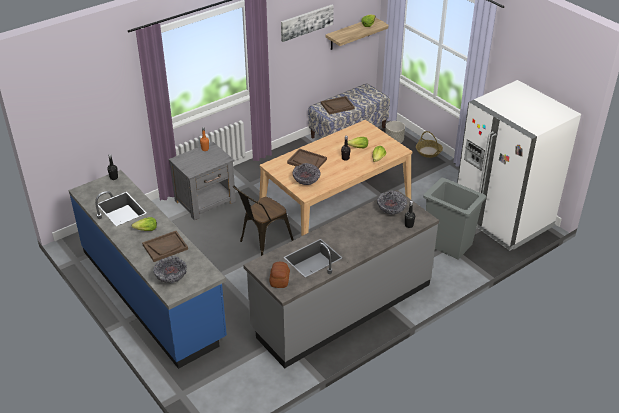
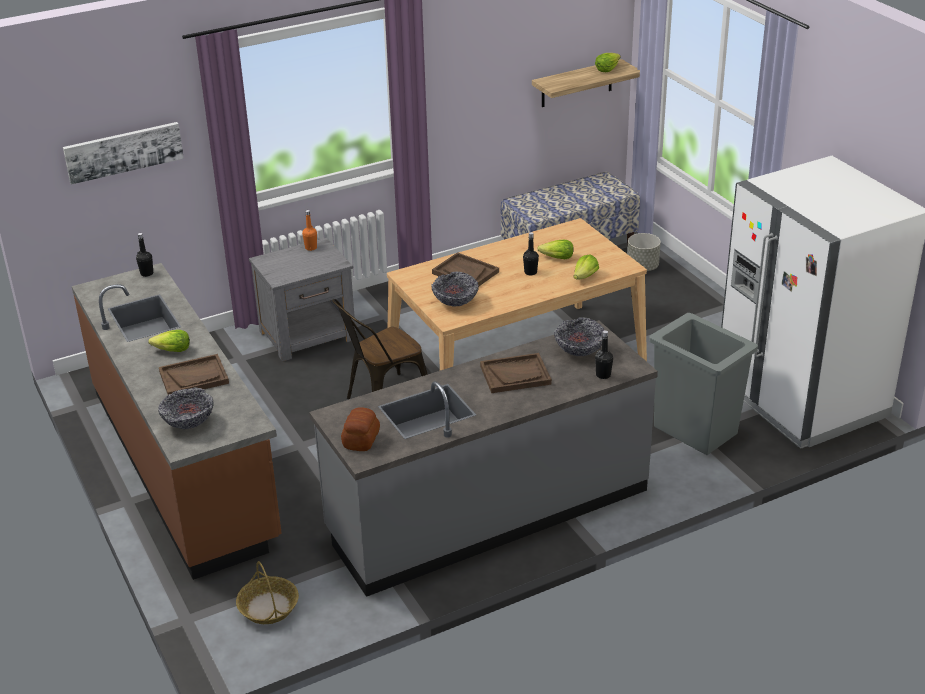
camera: 10 degrees right, 5 degrees down
blue counter [69,170,227,369] -> brown counter [72,263,282,580]
picture [281,5,334,42] -> picture moved to [63,122,184,185]
brown tray [321,96,355,114] -> brown tray moved to [480,353,552,393]
basket [416,131,443,158] -> basket moved to [236,561,299,624]

